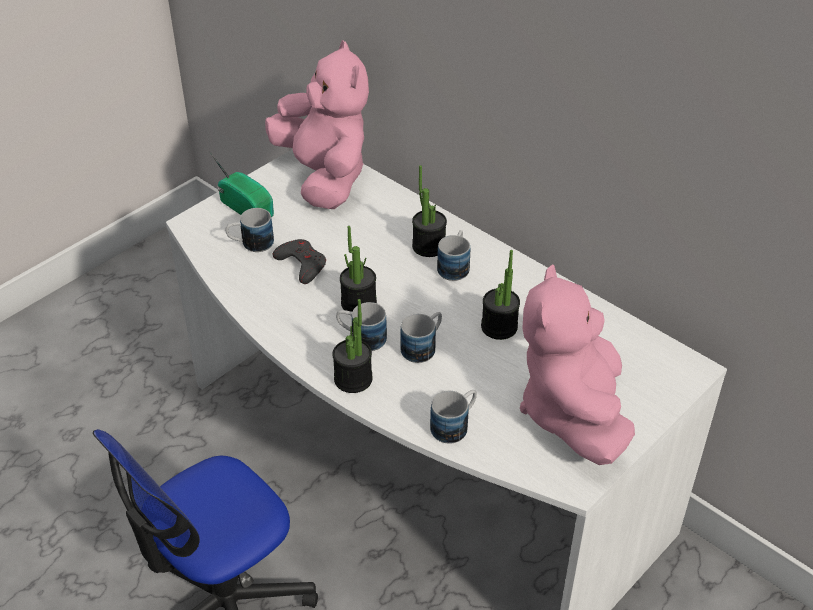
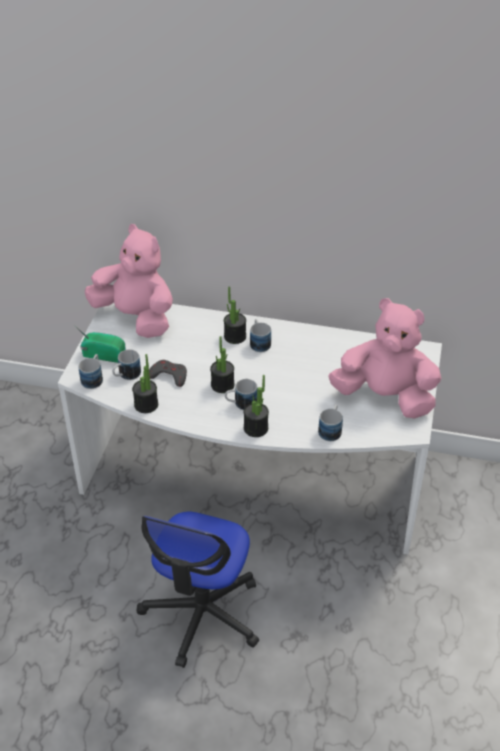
camera: 30 degrees left, 0 degrees up
mug [401,312,442,363] -> mug moved to [79,354,103,389]
potted plant [481,250,520,340] -> potted plant moved to [132,354,158,413]
pink plush toy [520,264,635,465] -> pink plush toy turned 135 degrees clockwise [328,298,441,418]

